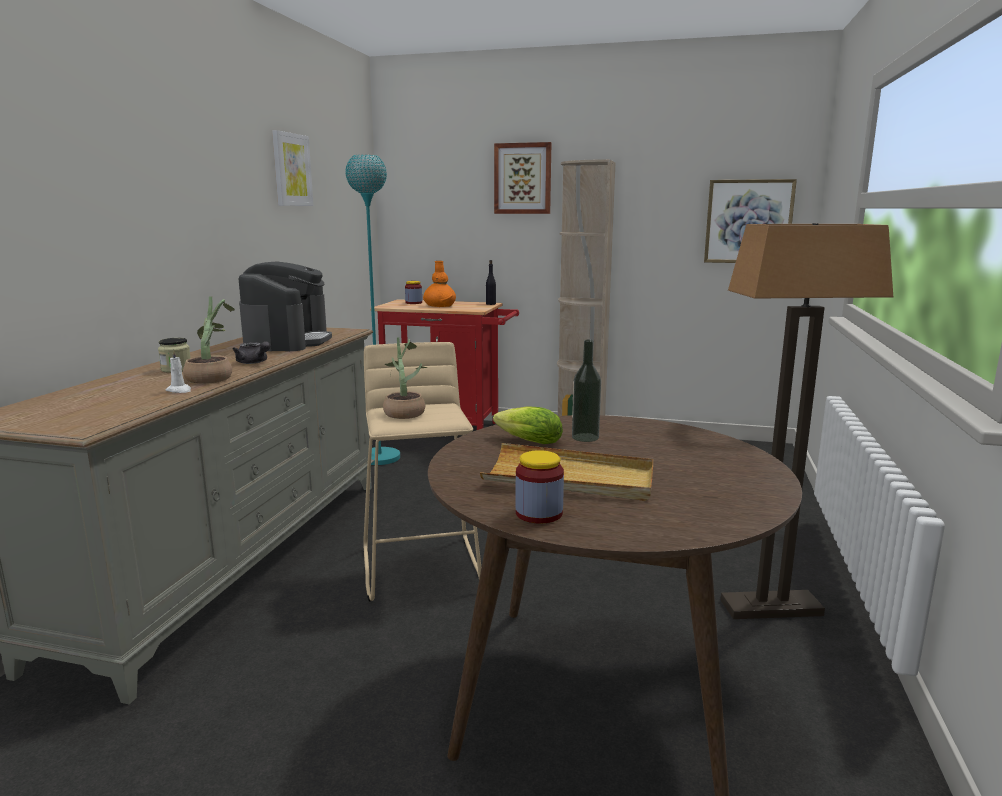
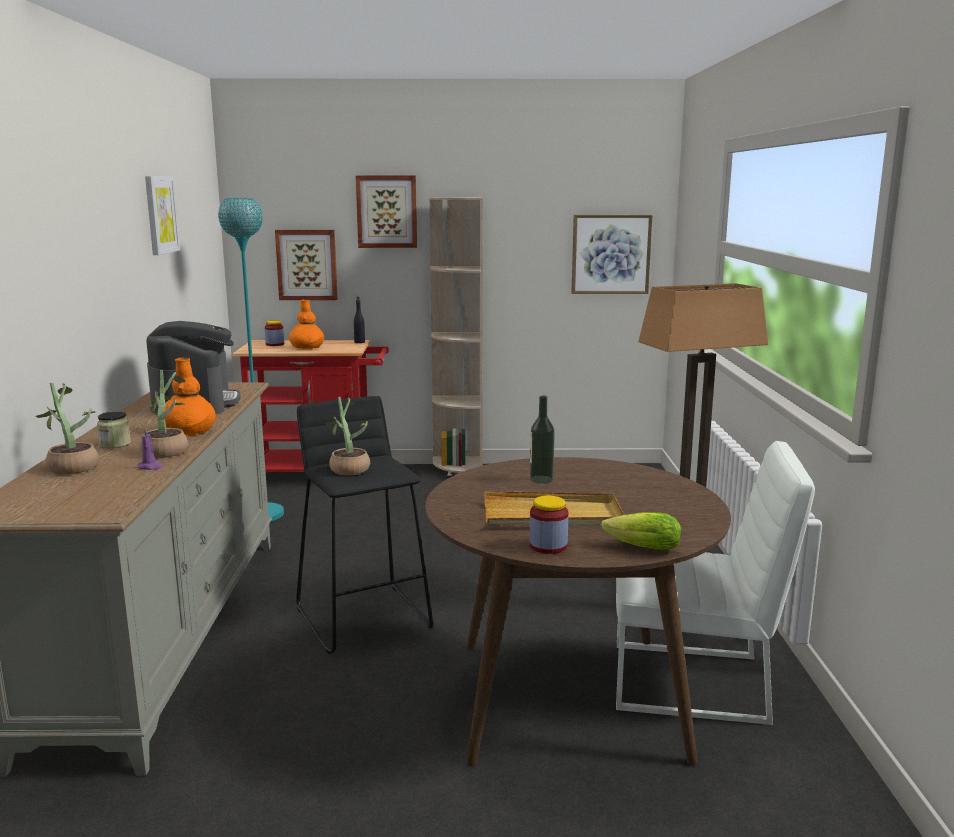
camera: 15 degrees left, 0 degrees up
white candle [165,349,191,393] -> purple candle [137,427,163,470]
grey teapot [232,341,270,364] -> orange vase [165,357,216,436]
beige stool [363,342,481,602] -> black stool [296,396,433,654]
lettuce [493,406,563,444] -> lettuce moved to [601,512,681,550]
none -> potted plant [36,383,99,475]
none -> picture [275,230,338,300]
none -> white chair [616,441,815,725]

